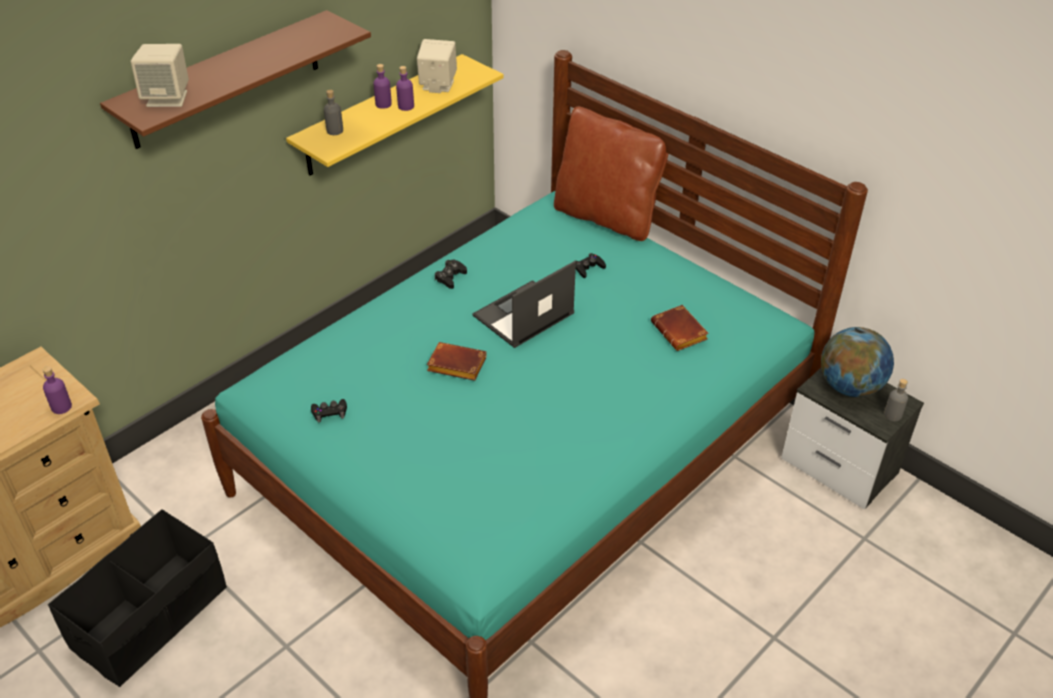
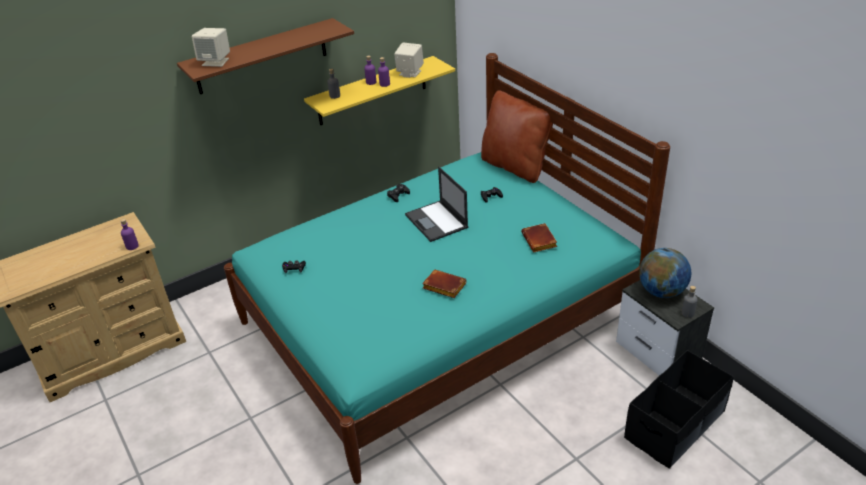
camera: 15 degrees right, 5 degrees down
black storage box [48,509,227,687] -> black storage box moved to [624,350,734,469]
brown book [427,342,487,381] -> brown book moved to [422,270,467,298]
laptop [472,261,576,348] -> laptop turned 90 degrees counterclockwise [405,166,468,242]

